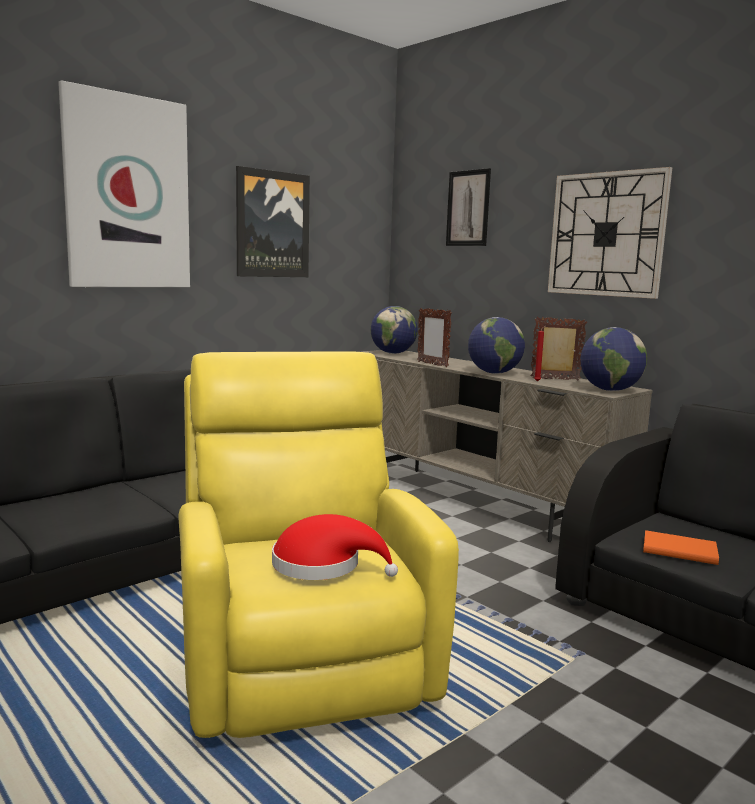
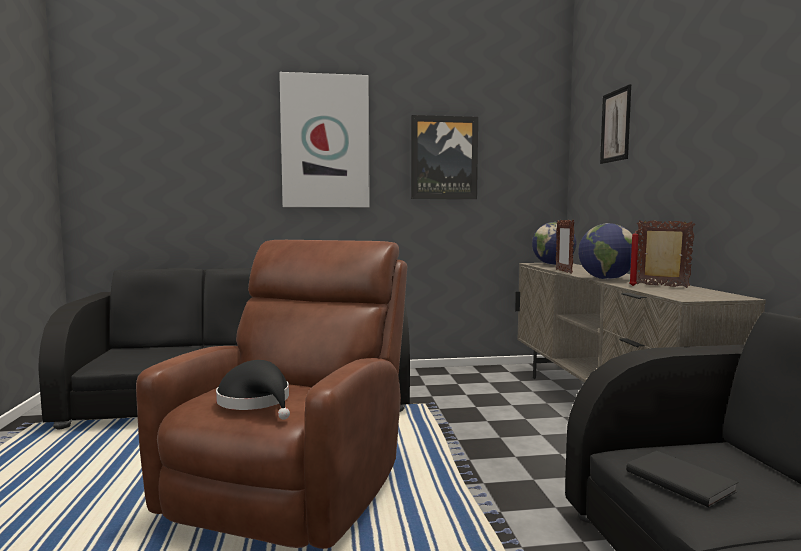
camera: 35 degrees right, 5 degrees down
yellow armchair [179,351,459,738] -> brown armchair [136,240,407,549]
red hat [272,514,398,580] -> black hat [216,360,290,420]
wall clock [548,167,673,299] -> none
globe [580,327,647,391] -> none
orange book [643,530,719,565] -> black book [626,451,738,508]

